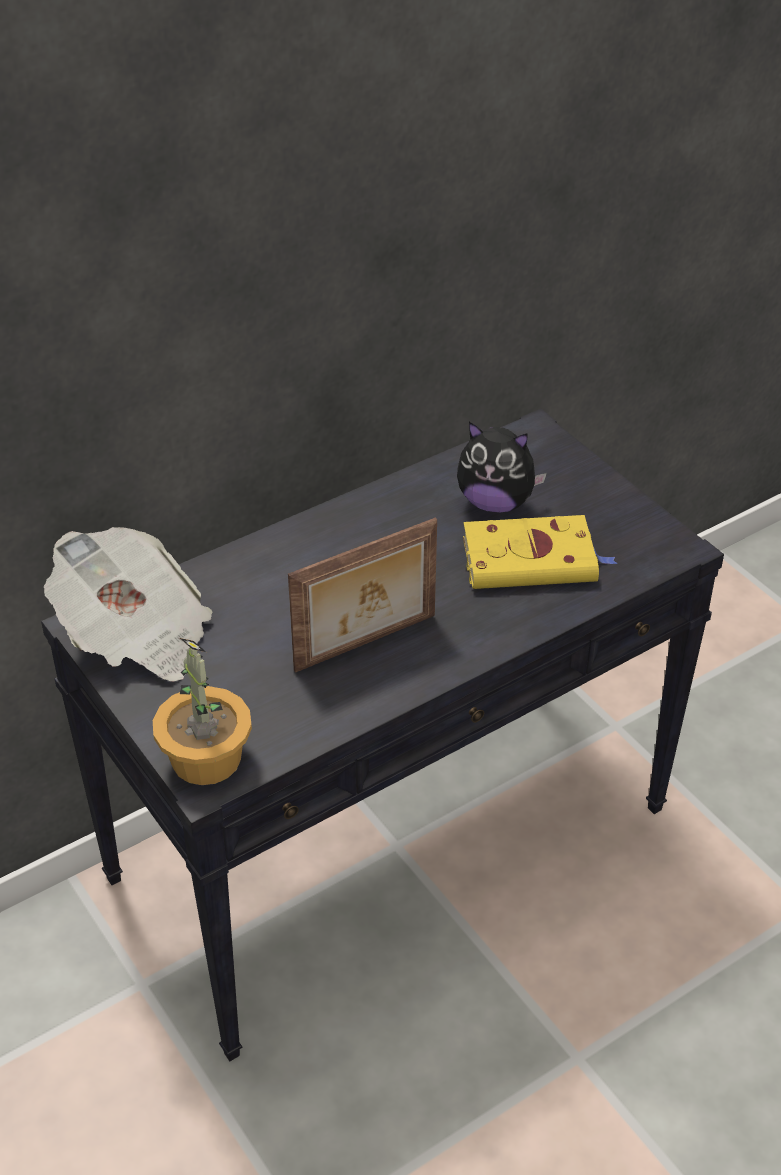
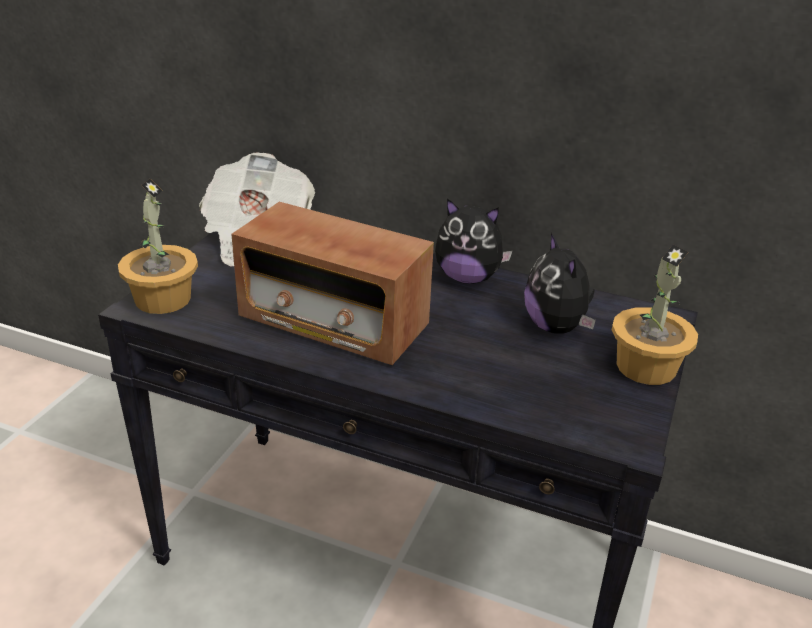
camera: 55 degrees right, 10 degrees down
picture frame [288,518,437,673] -> radio [231,202,434,365]
yellow book [463,515,618,589] -> none
none -> plush toy [435,198,512,284]
none -> potted plant [612,244,698,385]

